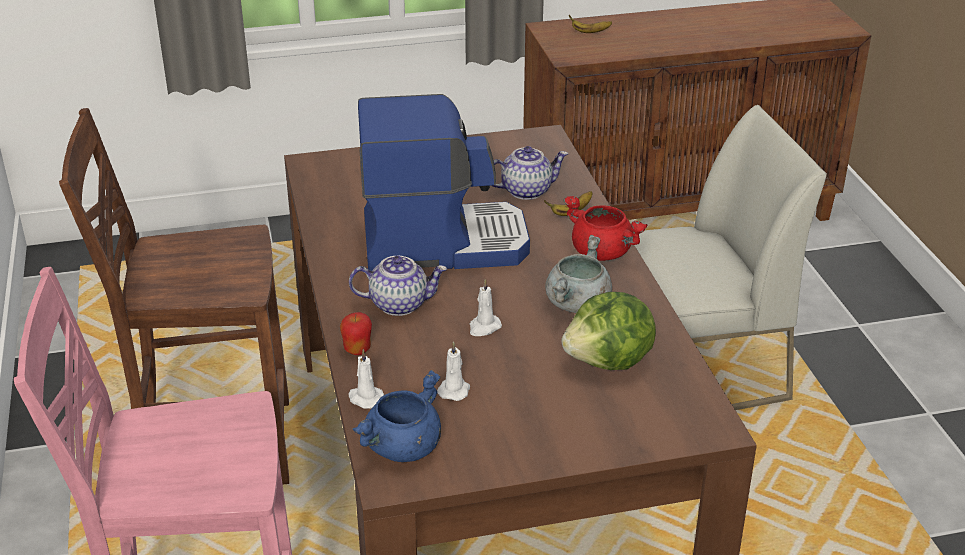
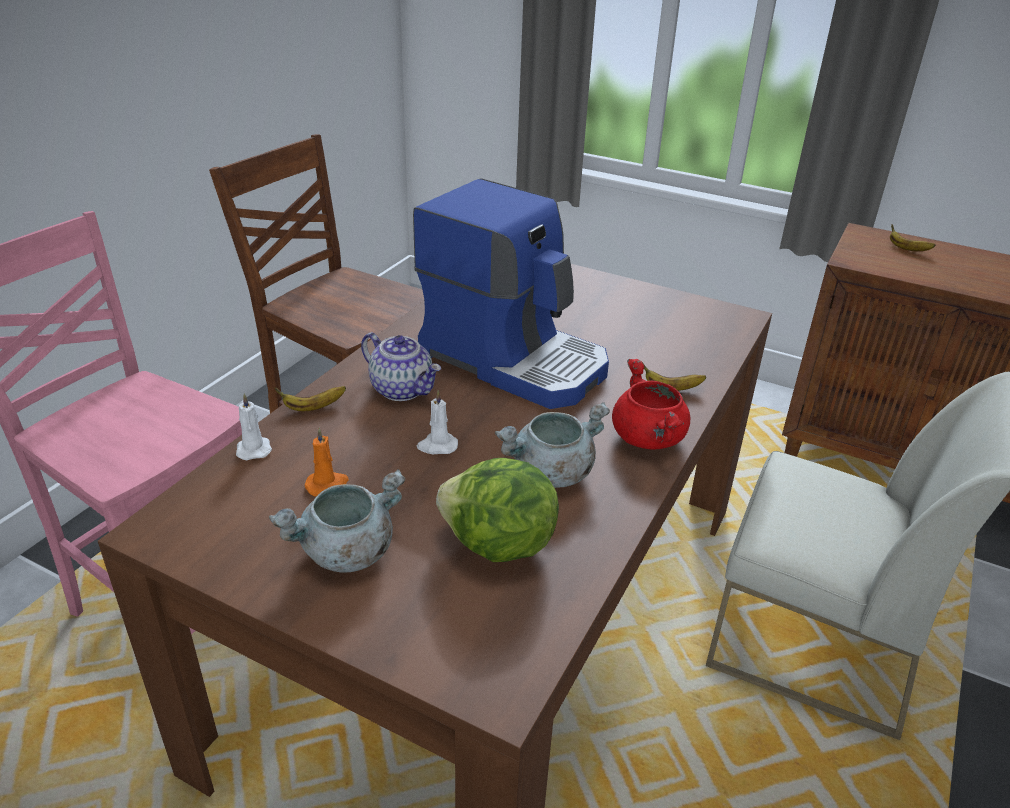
camera: 40 degrees right, 0 degrees up
apple [340,312,372,355] -> banana [274,386,346,411]
blue cooking pot [353,370,441,462] -> none
white candle [437,341,470,401] -> orange candle [305,427,349,496]
teapot [492,146,568,200] -> none
none -> grey cooking pot [269,469,405,573]

